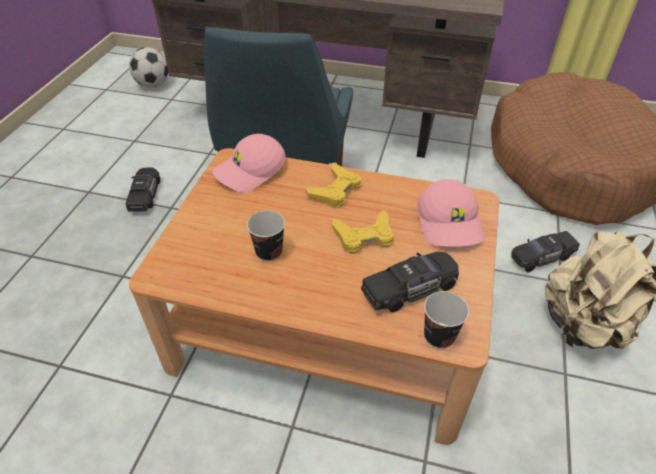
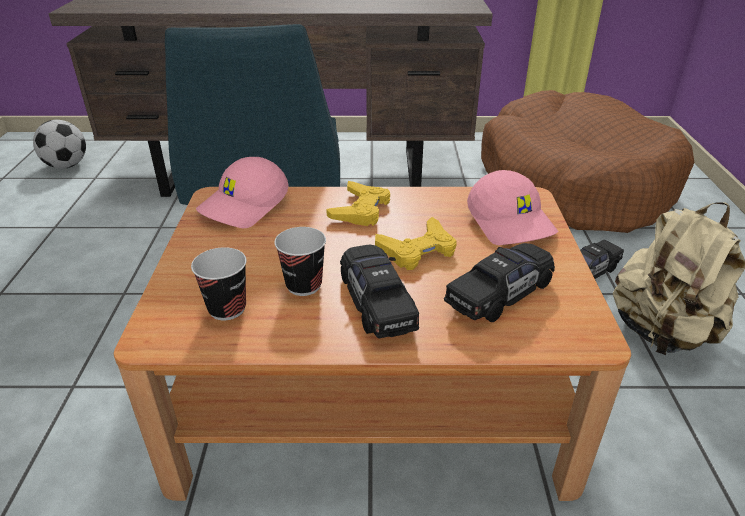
camera: 15 degrees left, 10 degrees down
black toy car [125,168,160,212] -> black toy car moved to [340,244,419,339]
cup [424,291,469,349] -> cup moved to [191,247,246,320]

